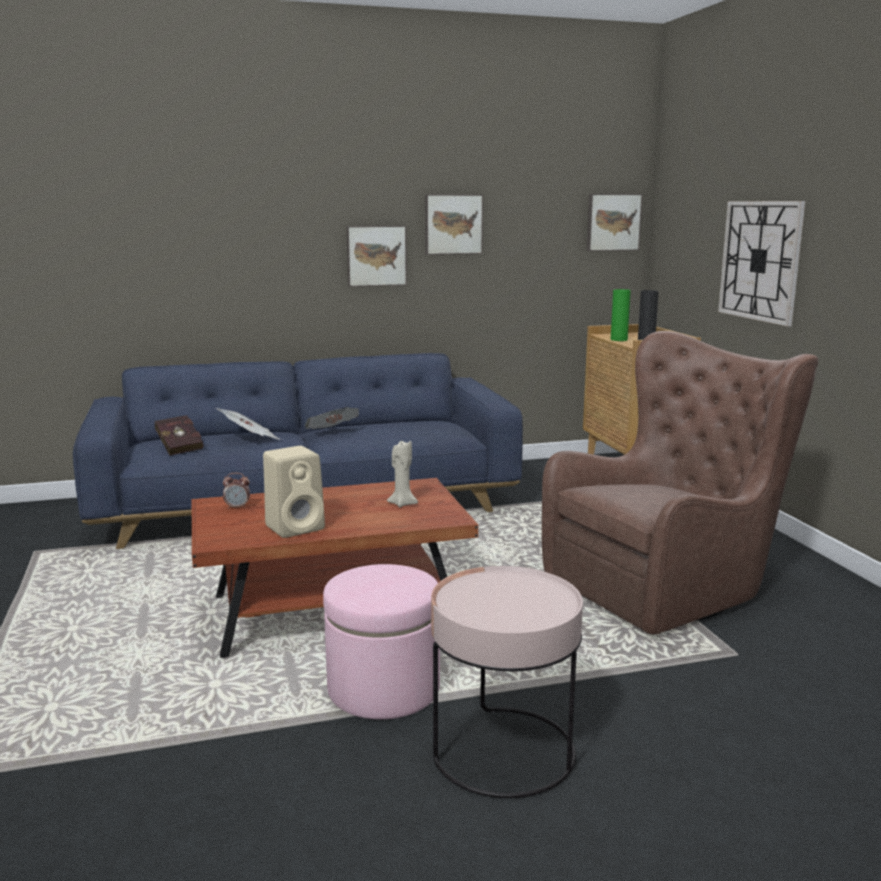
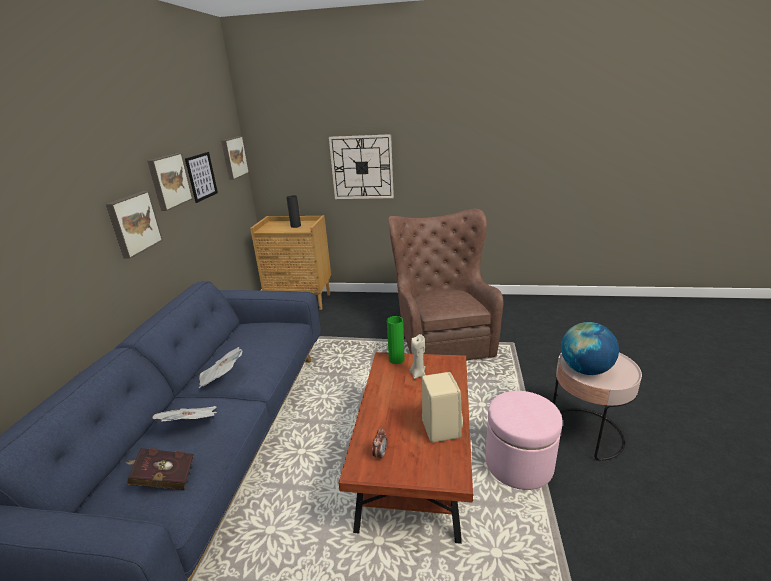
camera: 65 degrees left, 10 degrees up
green vase [611,289,631,341] -> green vase moved to [387,316,405,364]
none -> picture [185,152,218,203]
none -> globe [561,322,619,375]

